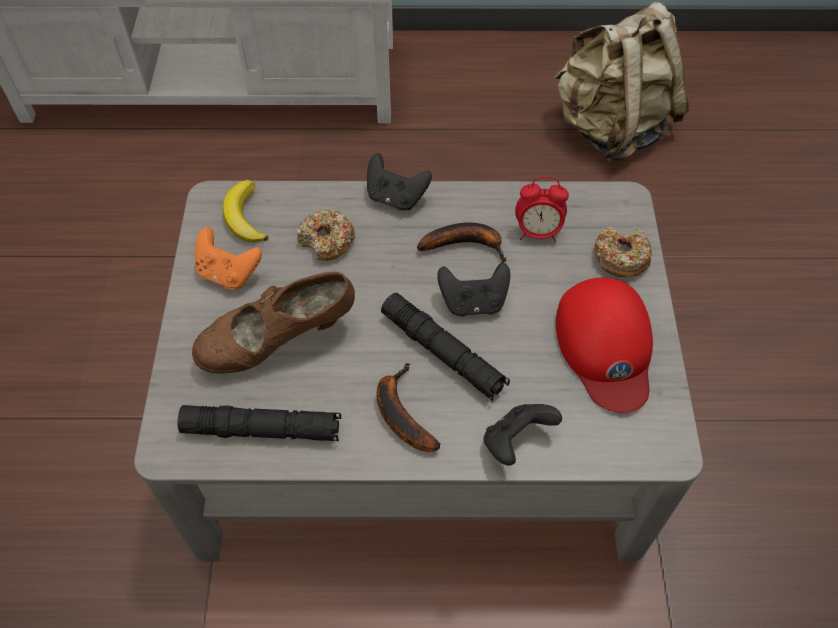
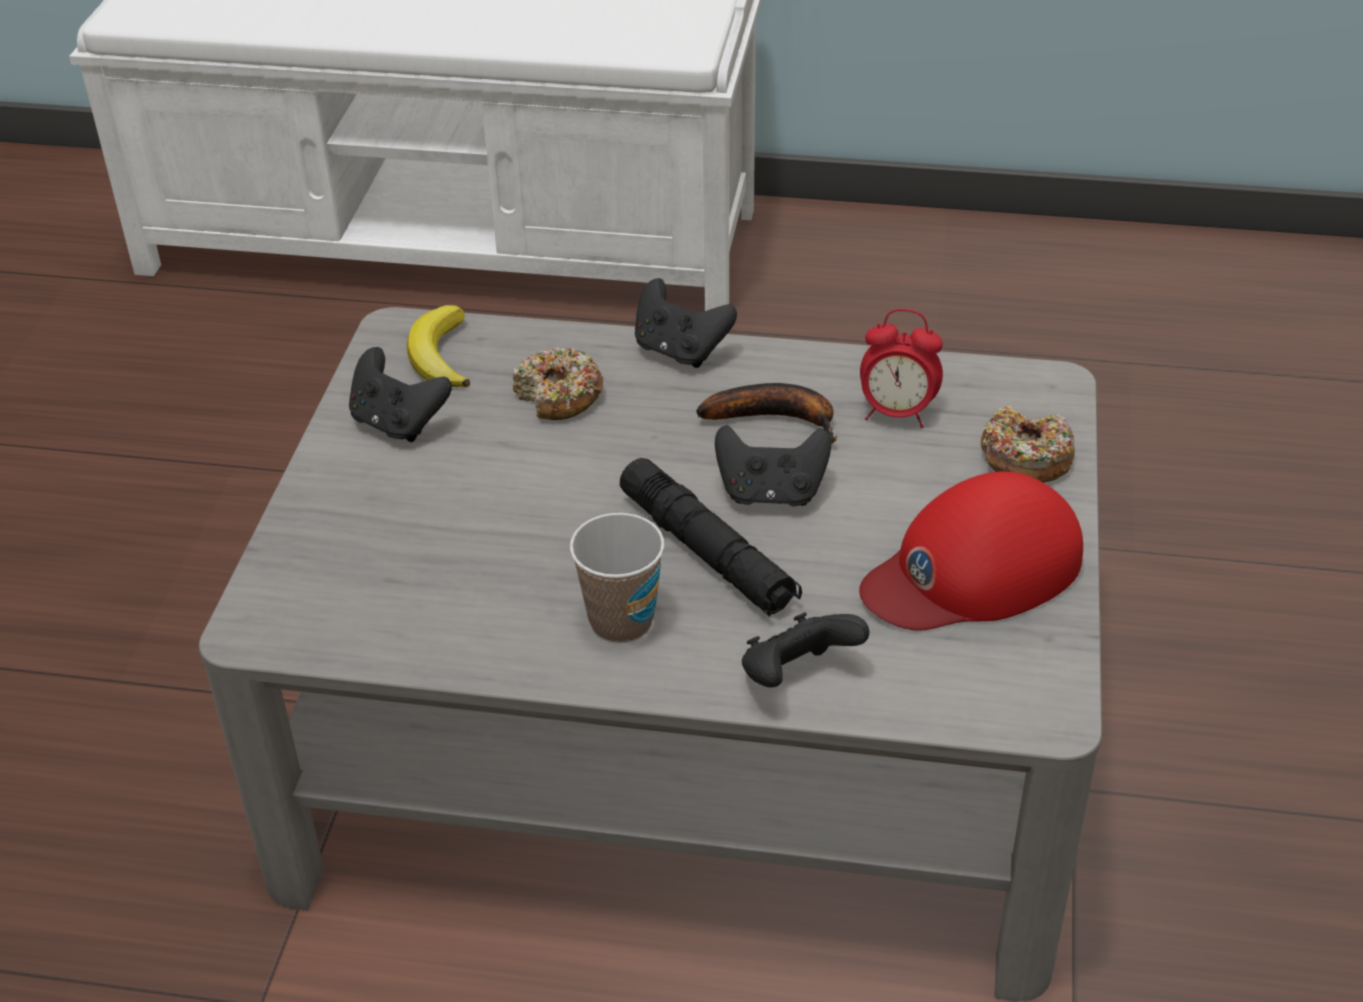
camera: 10 degrees right, 15 degrees down
black flashlight [177,405,341,441] -> none
brown shoe [192,272,355,373] -> none
orange game controller [195,227,262,290] -> black game controller [349,347,452,442]
banana [377,362,441,452] -> cup [570,513,664,643]
beige backpack [553,2,689,161] -> none
red cap [556,278,653,413] -> red cap turned 60 degrees clockwise [859,471,1083,631]

